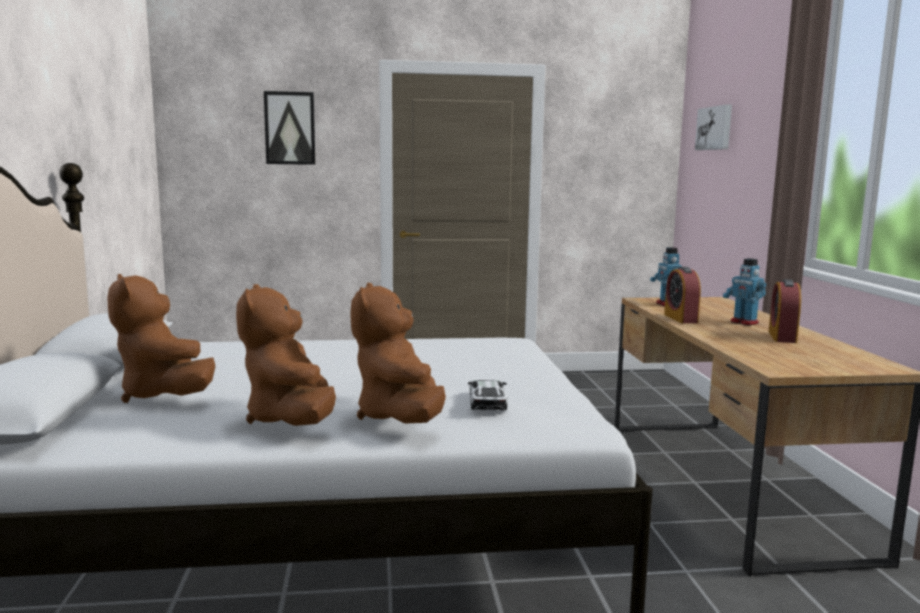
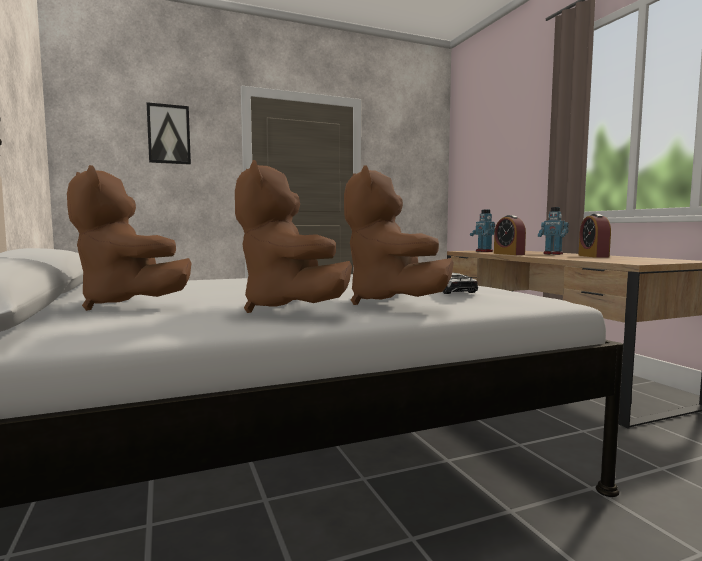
camera: 15 degrees left, 5 degrees down
picture [695,104,732,150] -> none

